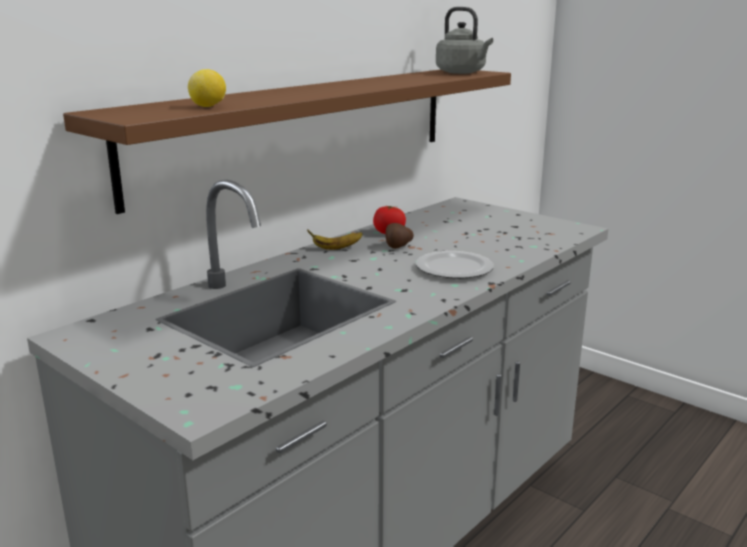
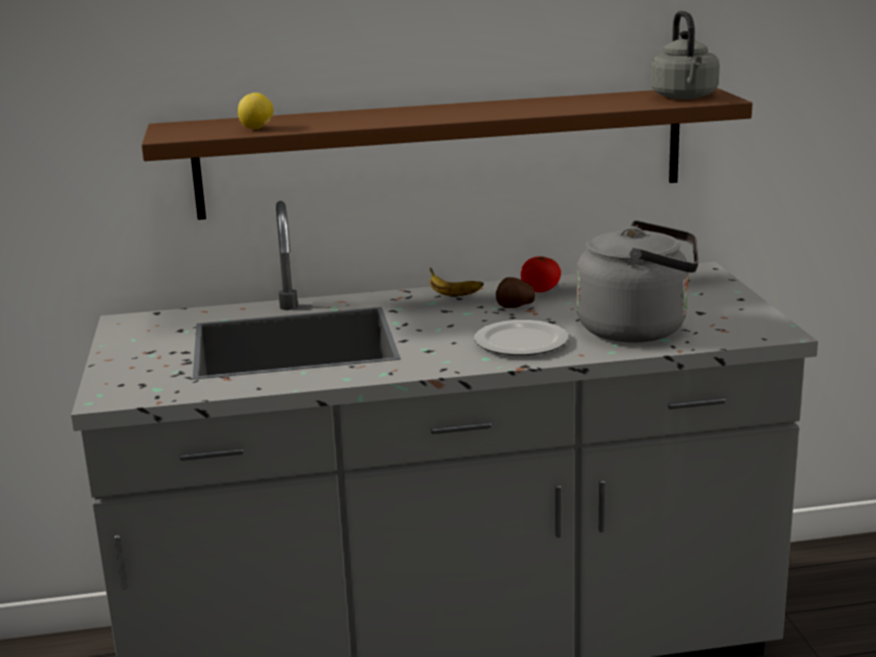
camera: 40 degrees right, 0 degrees up
none -> grey kettle [577,220,699,343]

